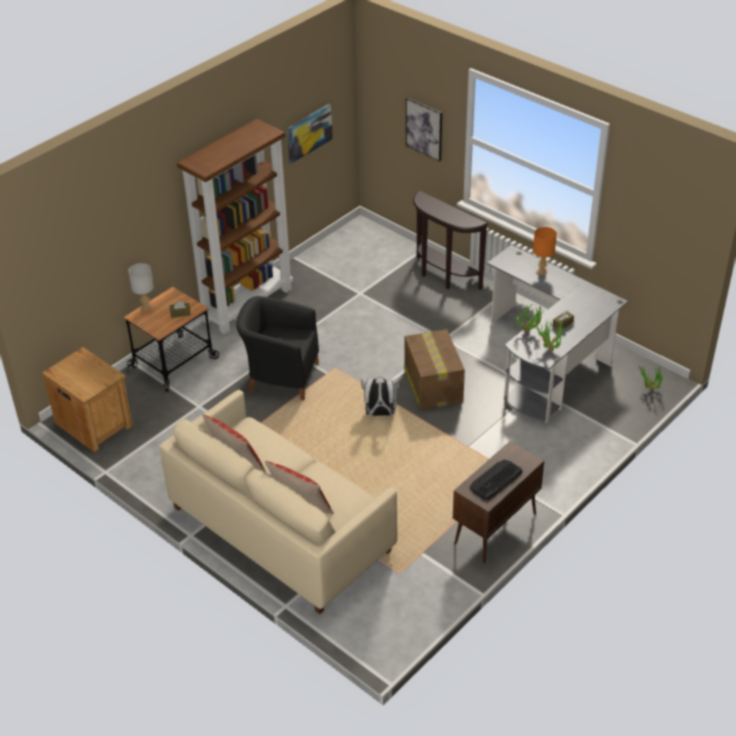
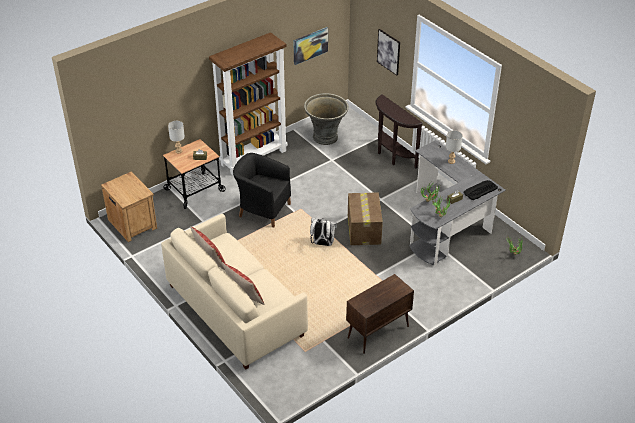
camera: 10 degrees right, 0 degrees up
keyboard [469,459,523,500] -> keyboard moved to [463,180,498,200]
orange table lamp [533,227,557,275] -> grey table lamp [446,131,463,164]
none -> grey planter [304,93,349,145]

